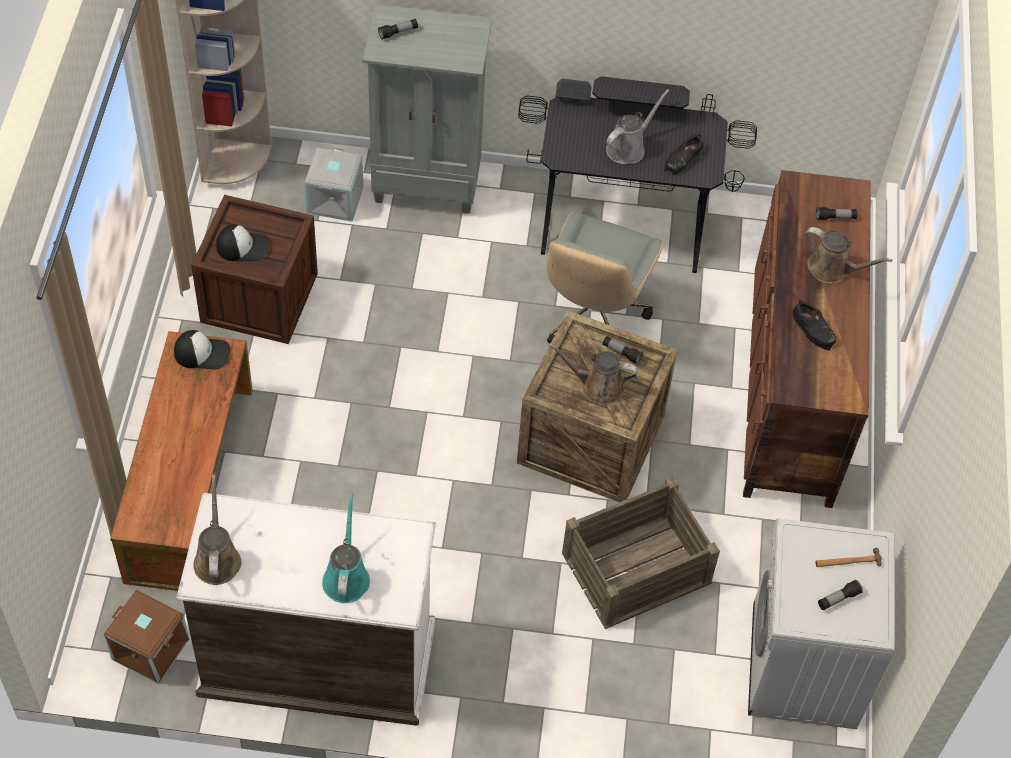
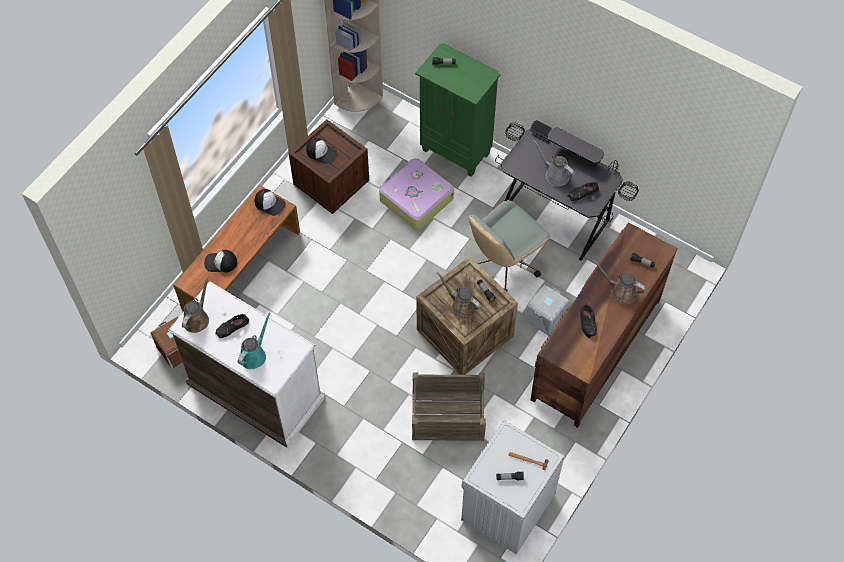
camera: 30 degrees right, 5 degrees up
grey storage box [304,147,364,222] -> grey storage box moved to [525,284,570,337]
grey cabinet [362,5,492,214] -> green cabinet [415,43,500,177]
grey watering can [606,89,670,164] -> grey watering can turned 120 degrees counterclockwise [534,140,575,186]
brown watering can [804,227,893,283] -> brown watering can turned 150 degrees clockwise [594,261,646,305]
none -> cap [204,250,237,273]
none -> black shoe [215,314,249,338]
none -> suitcase [379,158,454,230]

